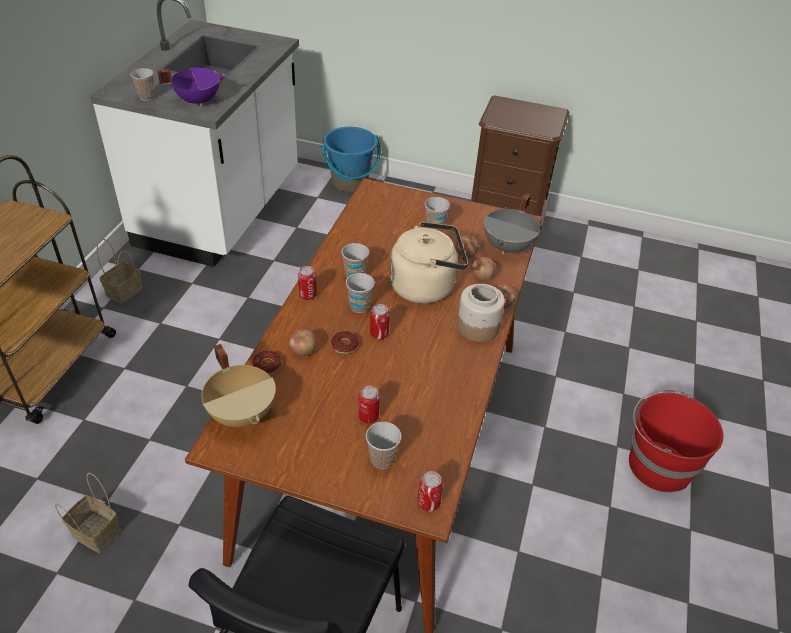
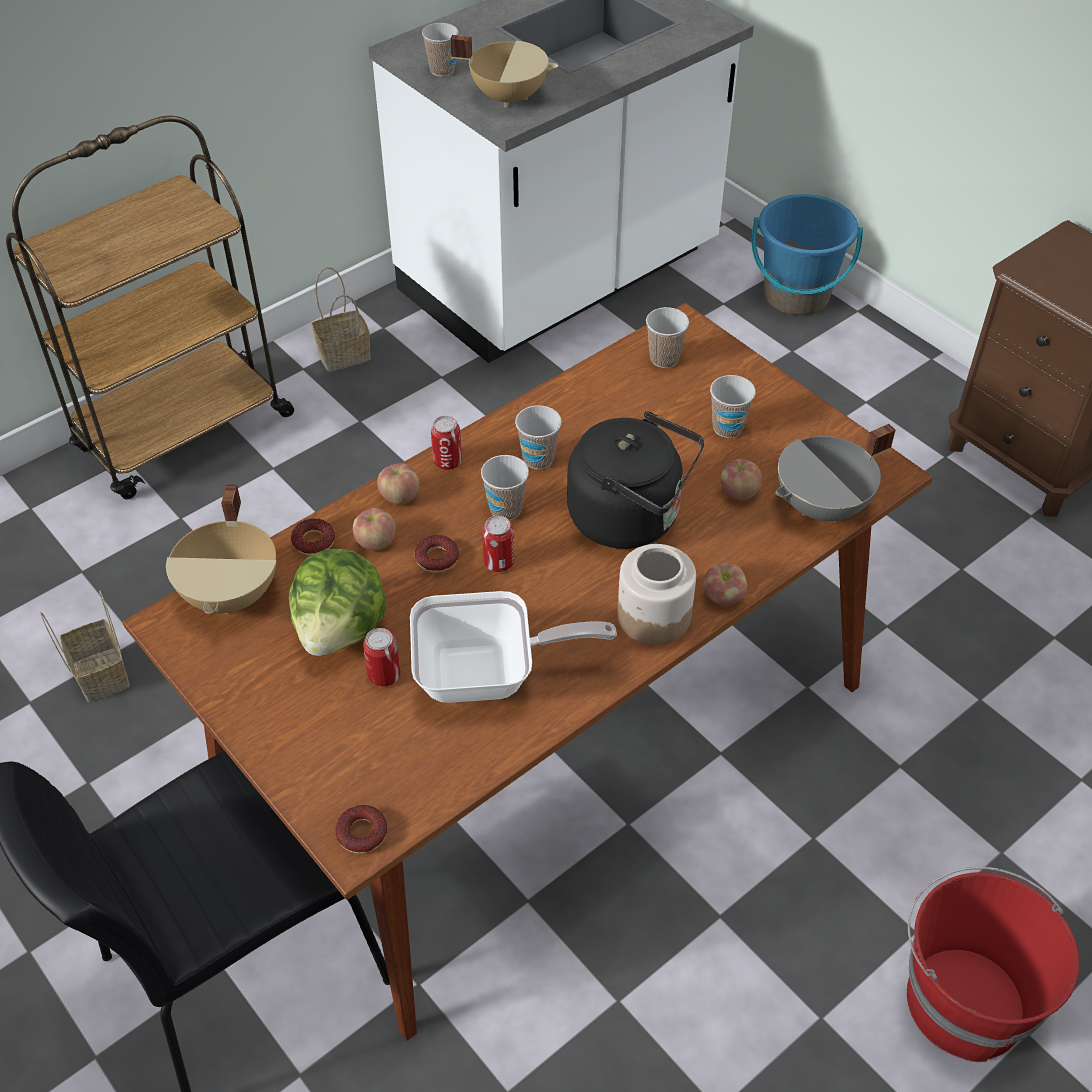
camera: 35 degrees right, 5 degrees up
purple cooking pot [157,68,226,107] -> beige cooking pot [451,35,558,108]
cup [366,422,401,469] -> cup moved to [646,307,689,368]
beige kettle [390,222,468,304] -> black kettle [567,411,704,549]
can [417,471,443,512] -> donut [335,805,387,854]
apple [472,257,495,281] -> apple moved to [377,463,419,504]
none -> lettuce [289,549,386,656]
none -> frying pan [410,591,617,703]

